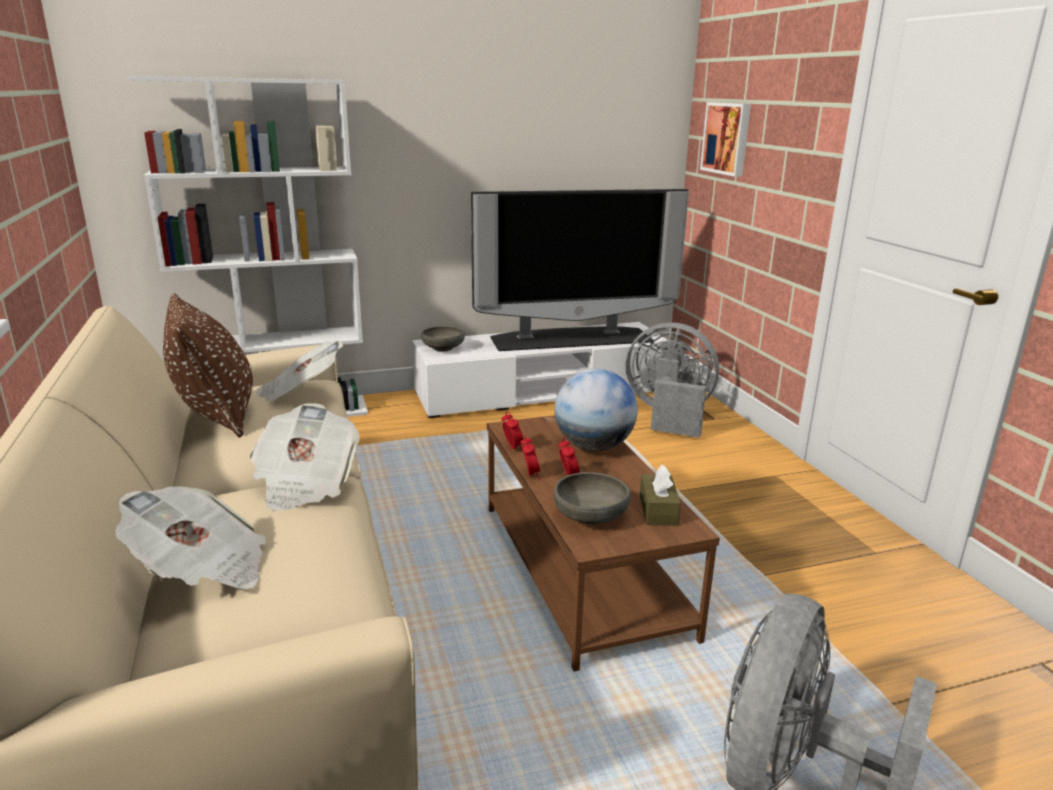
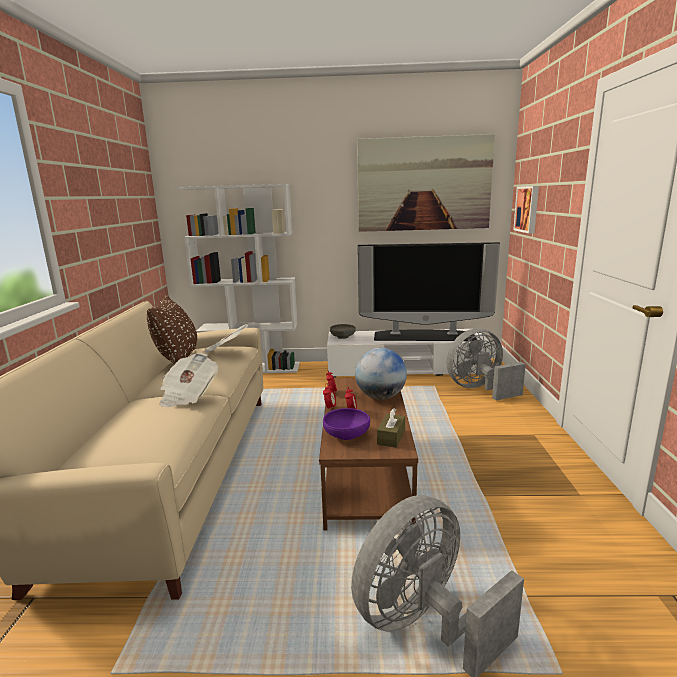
camera: 20 degrees right, 5 degrees down
newspaper [115,486,266,589] -> none
grey bowl [554,472,630,524] -> purple bowl [323,408,370,440]
grey fan [626,322,719,438] -> grey fan turned 60 degrees counterclockwise [446,329,526,400]
none -> picture [357,134,495,232]

